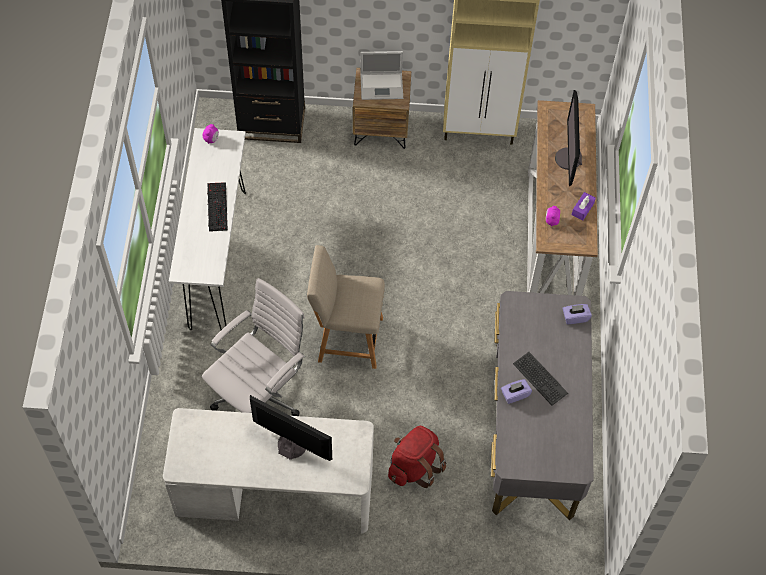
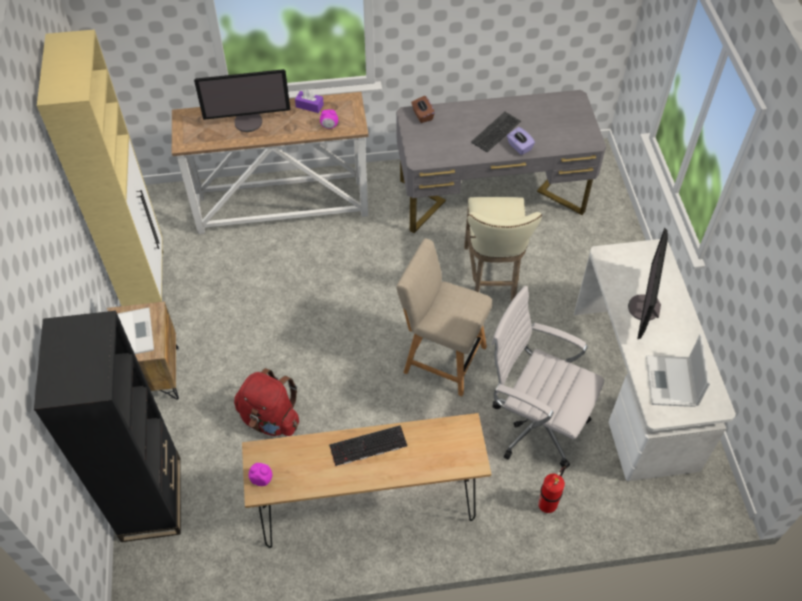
camera: 100 degrees left, 5 degrees down
white console table [169,128,246,330] -> brown console table [242,413,491,548]
beige chair [307,245,385,369] -> beige chair turned 120 degrees clockwise [396,238,492,396]
red backpack [388,426,447,488] -> red backpack moved to [234,368,299,436]
purple tissue box [562,304,592,324] -> brown tissue box [411,96,435,123]
none -> beige stool [464,197,542,301]
none -> fire extinguisher [538,466,565,513]
none -> laptop [646,334,710,407]

